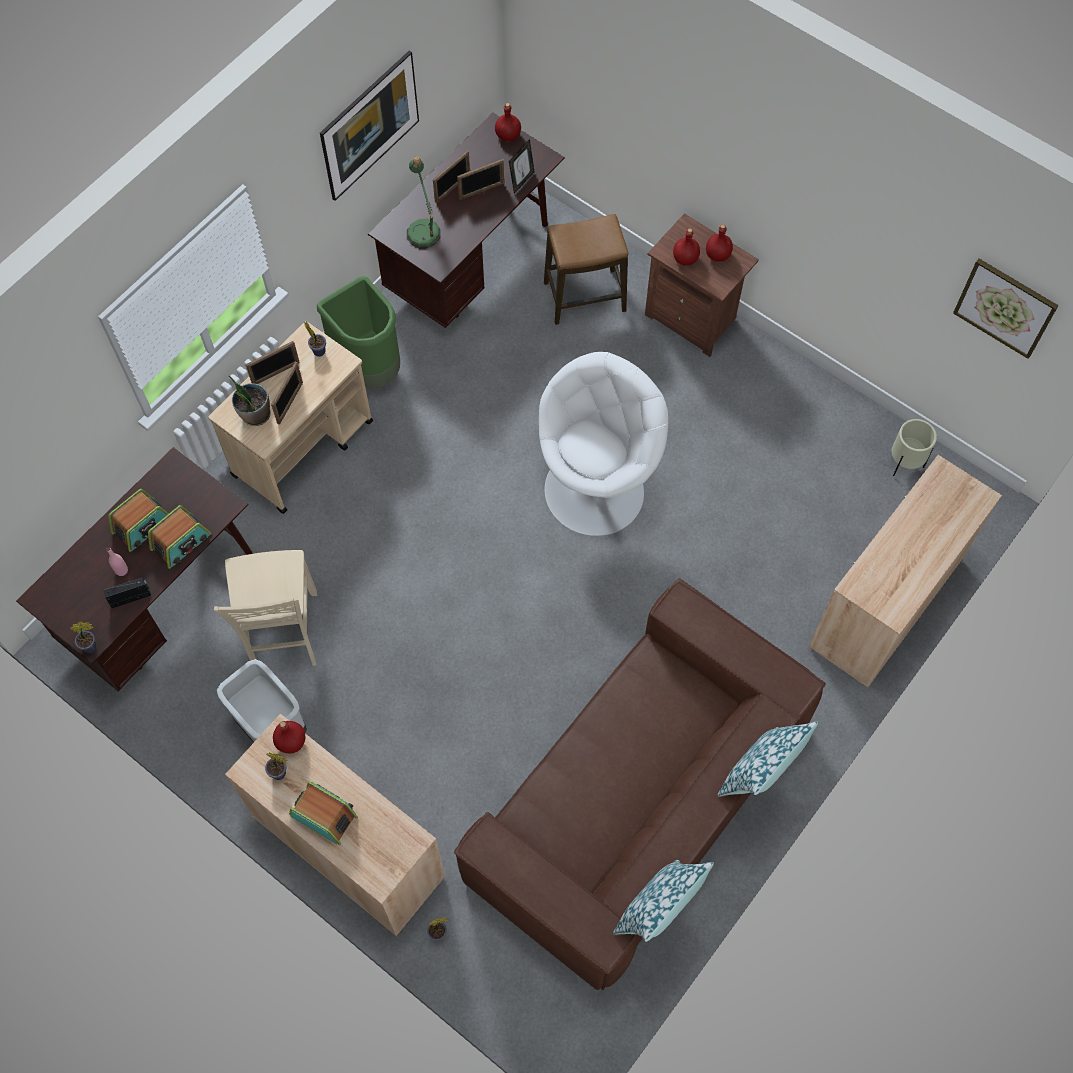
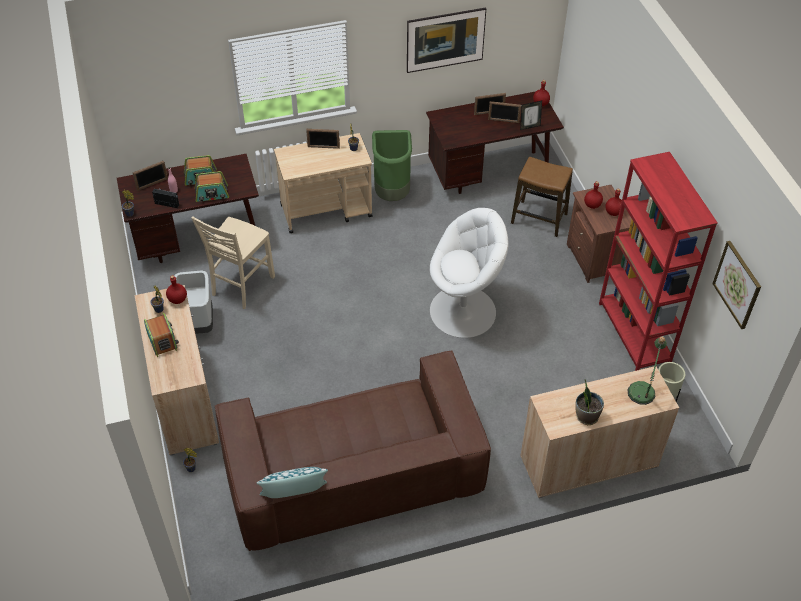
camera: 35 degrees right, 15 degrees down
potted plant [228,375,271,426] -> potted plant moved to [575,380,604,425]
picture frame [271,362,303,424] -> picture frame moved to [133,161,168,191]
table lamp [407,157,441,248] -> table lamp moved to [628,336,667,405]
pillow [717,722,818,797] -> none
none -> red bookcase [599,152,718,371]

